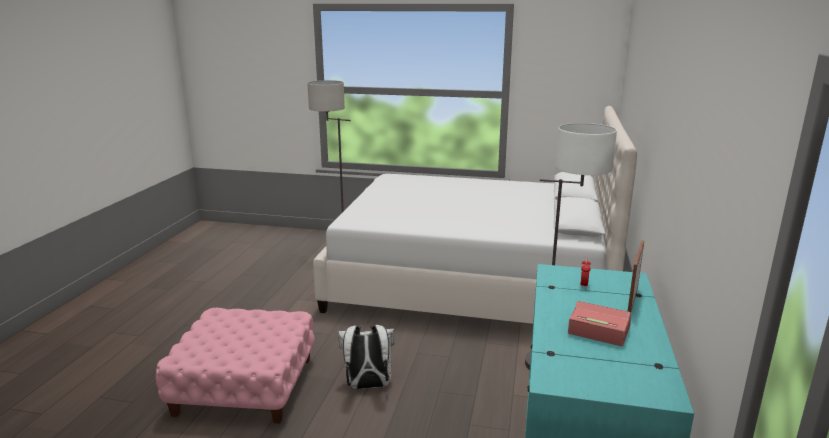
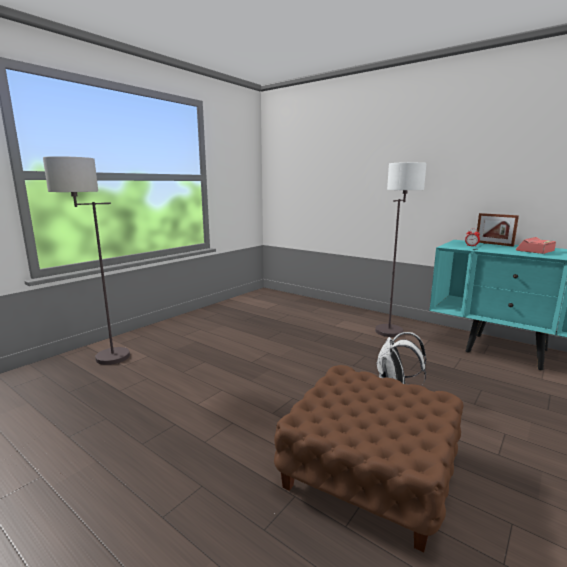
camera: 65 degrees left, 5 degrees down
pink ottoman [156,308,315,423] -> brown ottoman [274,365,463,552]
white bed [313,106,637,324] -> none

